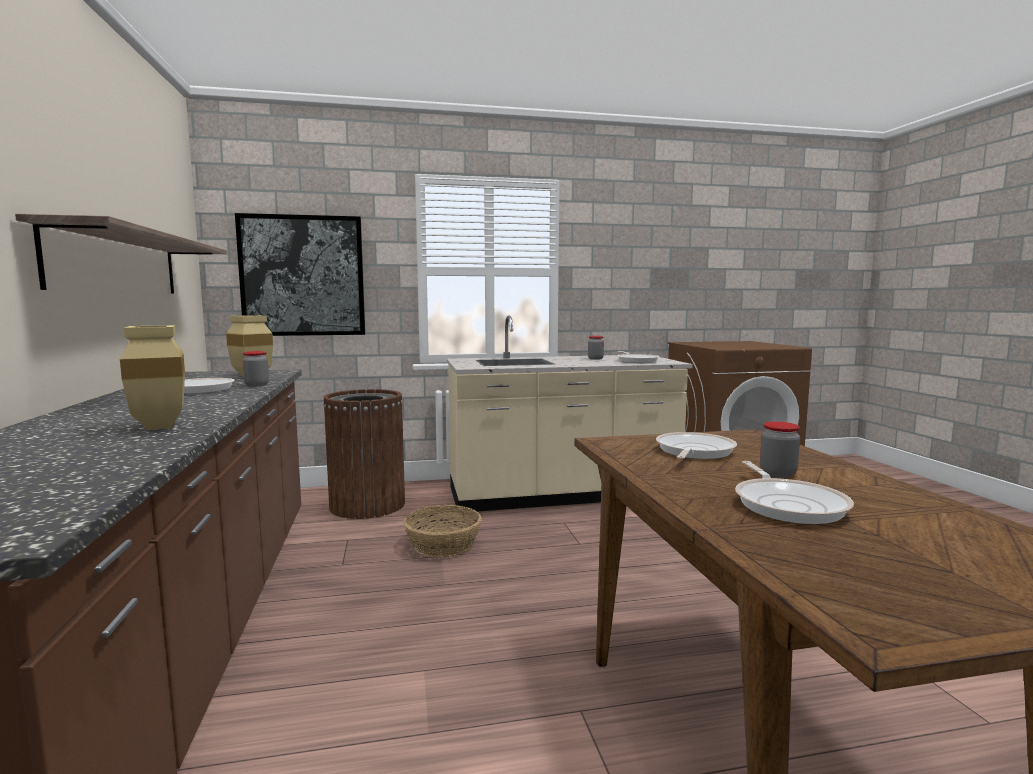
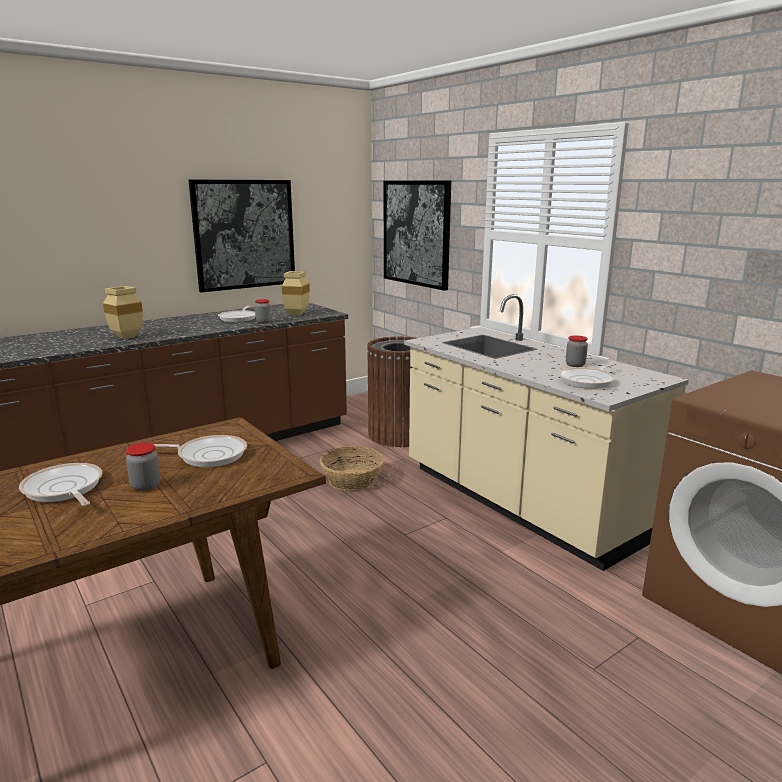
camera: 65 degrees right, 10 degrees up
shelf [15,214,228,294] -> picture [188,180,295,293]
frying pan [735,461,854,524] -> frying pan turned 75 degrees clockwise [19,463,102,506]

